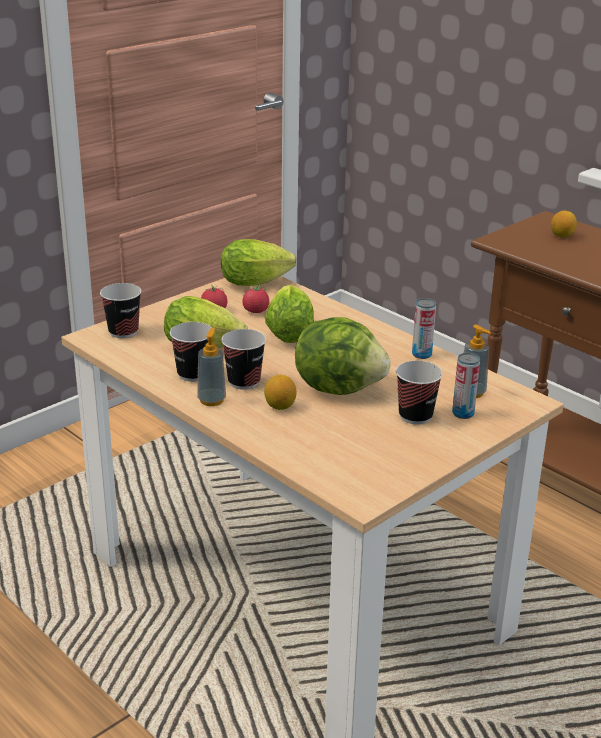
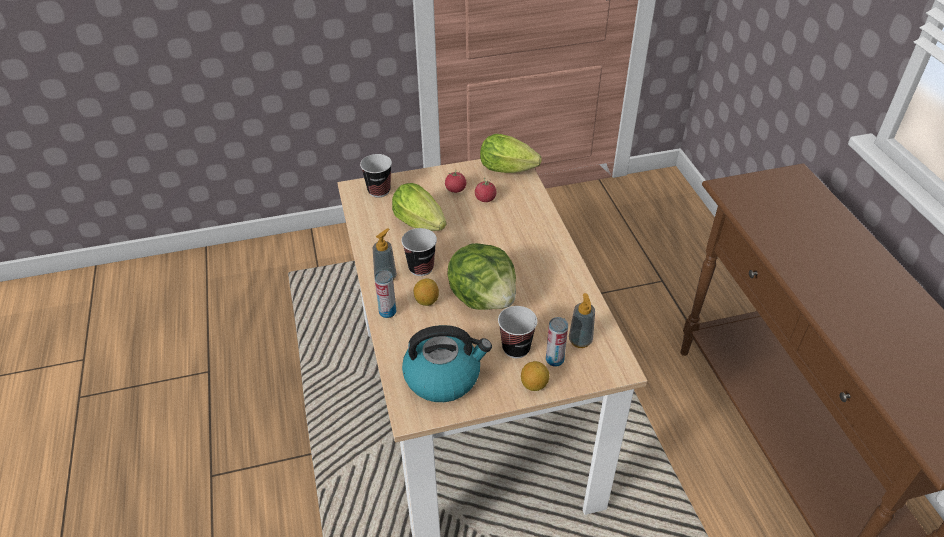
camera: 30 degrees right, 15 degrees up
cup [170,322,212,382] -> none
lettuce [265,285,314,343] -> none
can [412,298,436,359] -> can moved to [374,270,396,318]
lemon [551,210,577,237] -> lemon moved to [521,361,549,391]
none -> kettle [402,325,492,402]

